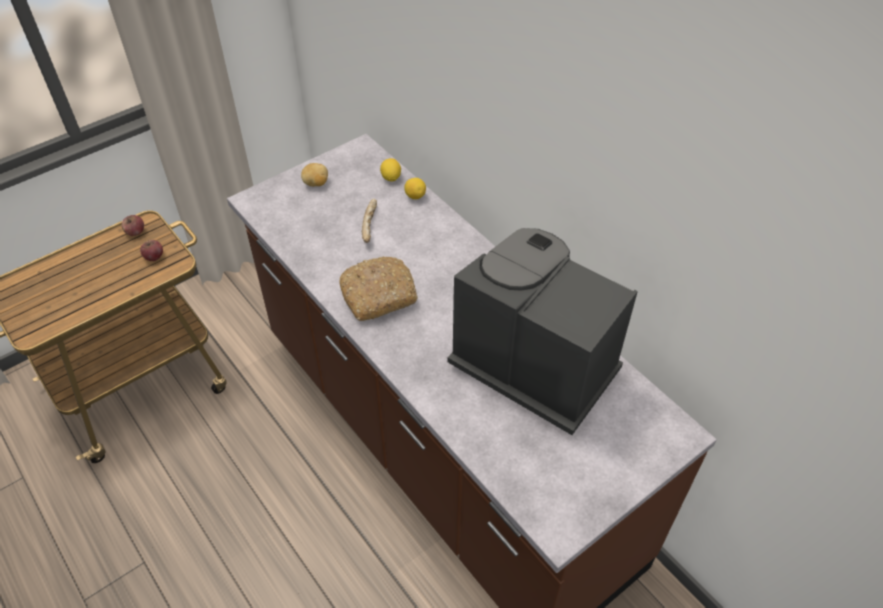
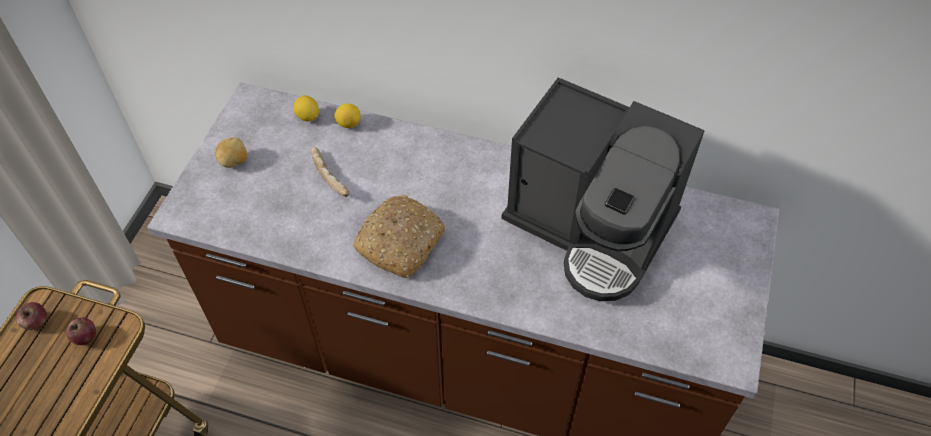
camera: 35 degrees left, 5 degrees up
coffee machine [447,228,638,435] -> coffee machine turned 150 degrees counterclockwise [501,77,704,301]

